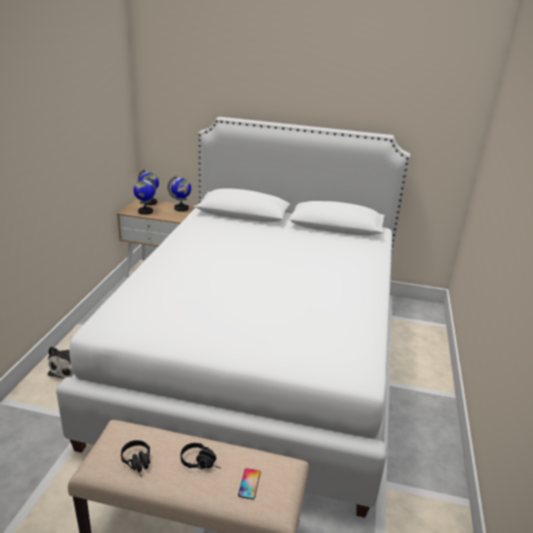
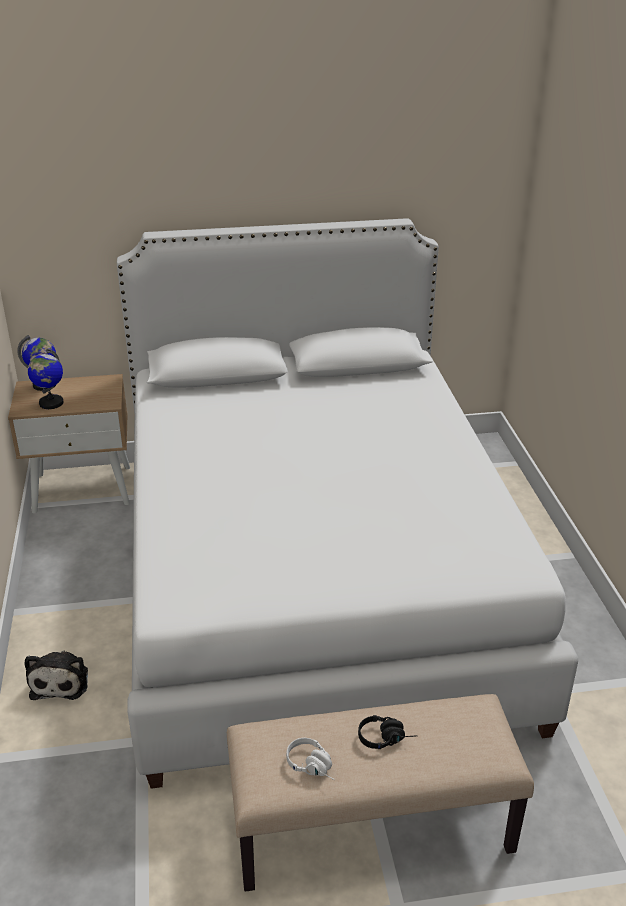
camera: 20 degrees left, 5 degrees up
black headphones [121,440,150,477] -> white headphones [286,738,335,780]
globe [168,176,191,211] -> none
phone [238,468,261,499] -> none

